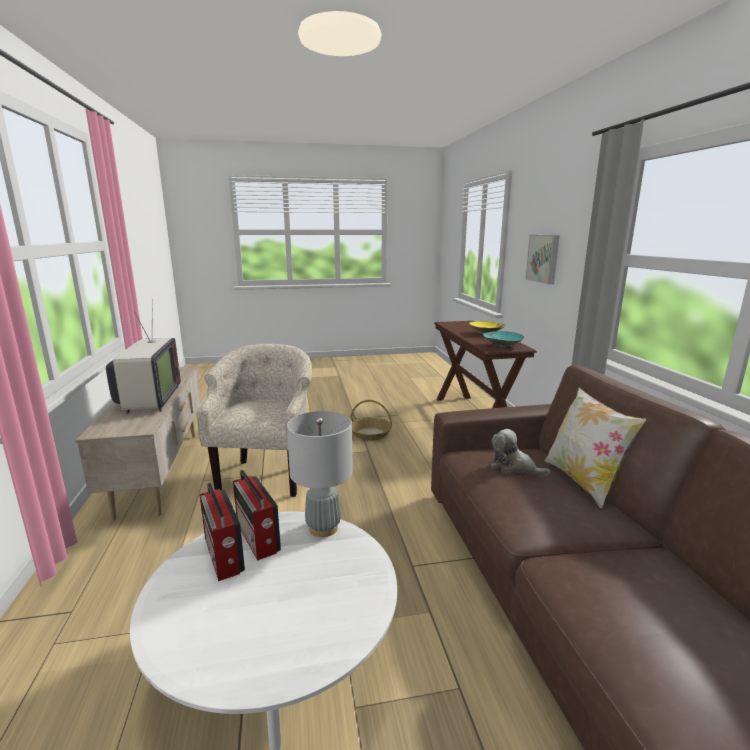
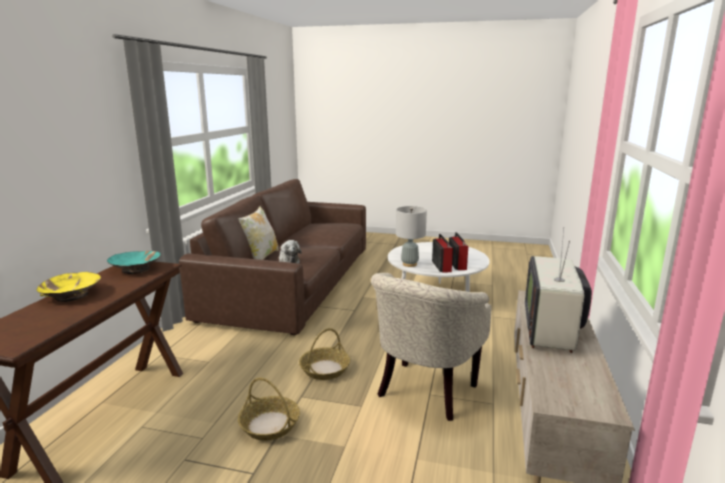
camera: 155 degrees left, 0 degrees up
picture [525,235,560,284] -> none
none -> basket [299,328,350,380]

